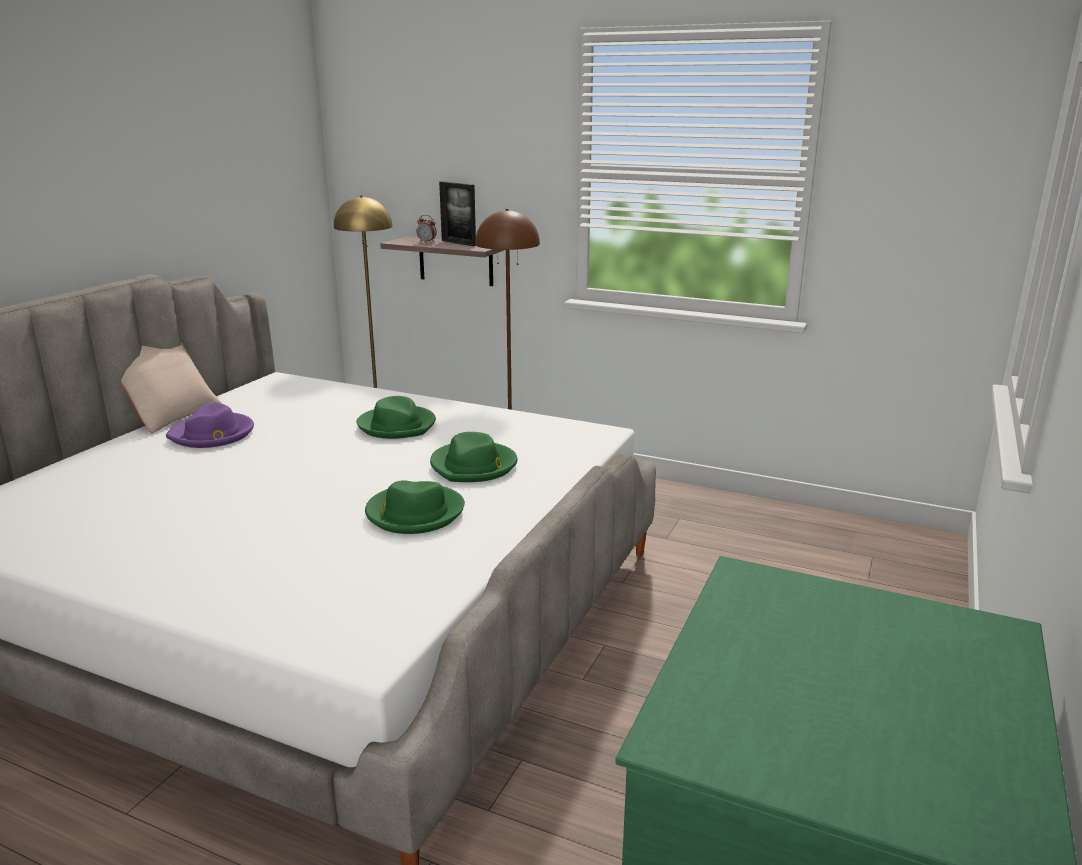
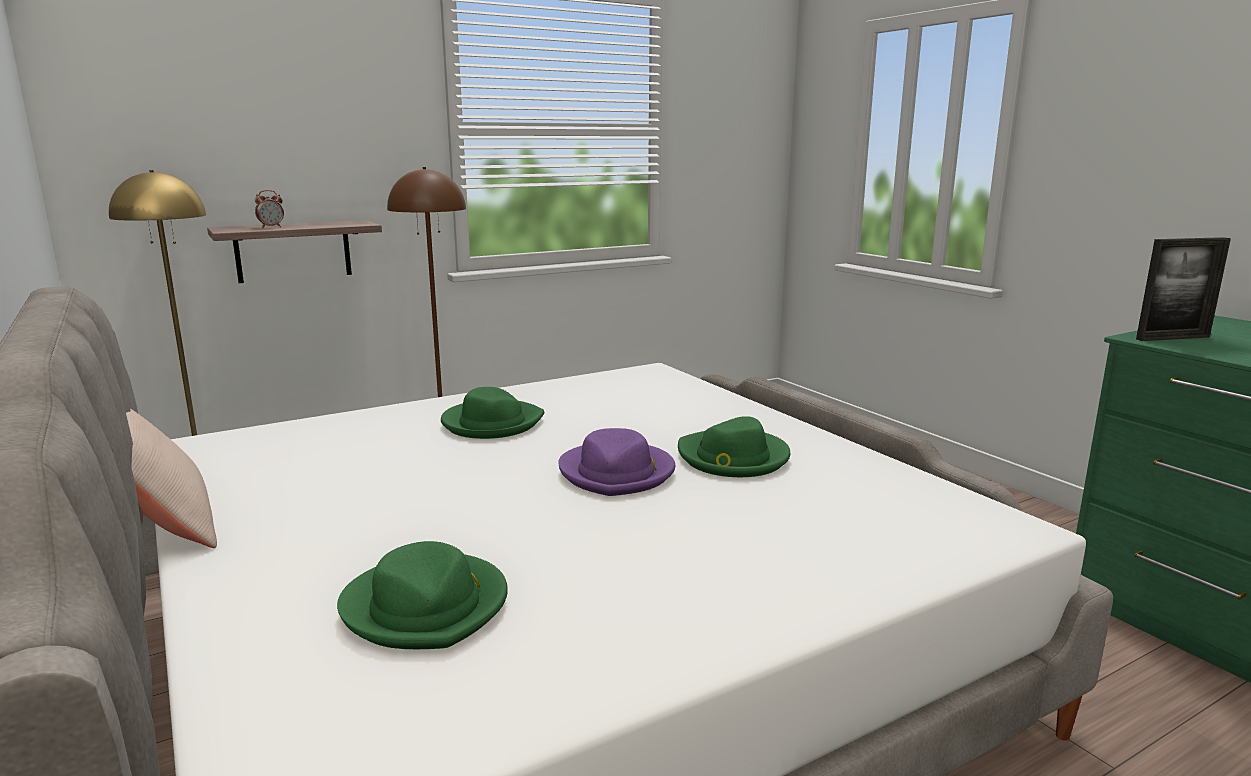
camera: 55 degrees left, 5 degrees down
purple hat [166,403,254,448] -> purple hat moved to [558,428,675,496]
green hat [430,432,517,482] -> green hat moved to [337,541,508,649]
picture frame [439,181,476,246] -> picture frame moved to [1136,237,1231,341]

